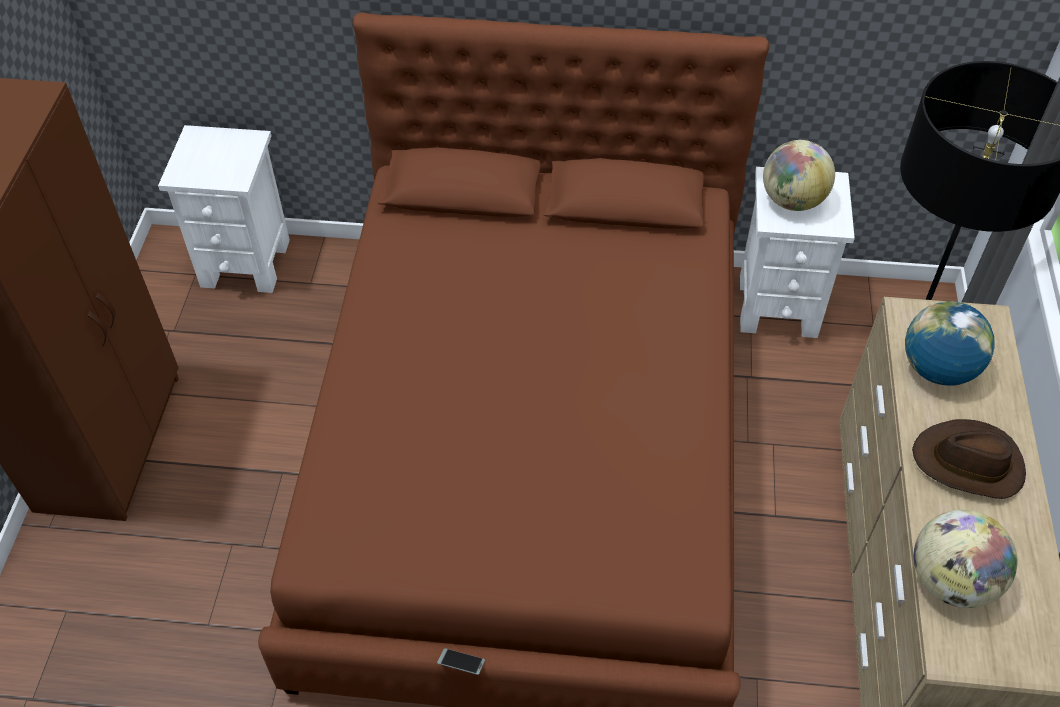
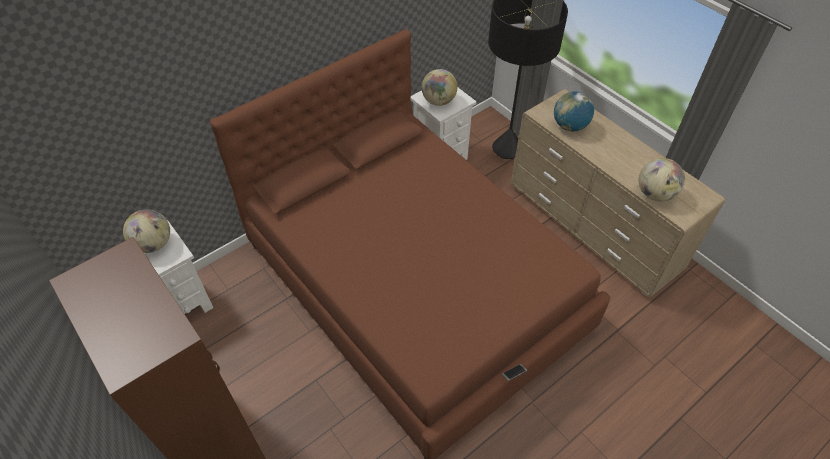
camera: 45 degrees left, 0 degrees up
brown hat [912,419,1026,499] -> none
none -> globe [123,209,170,253]

